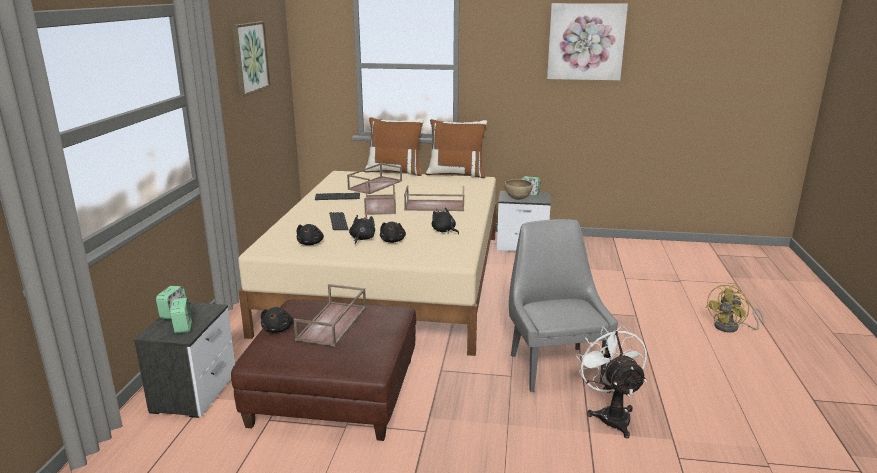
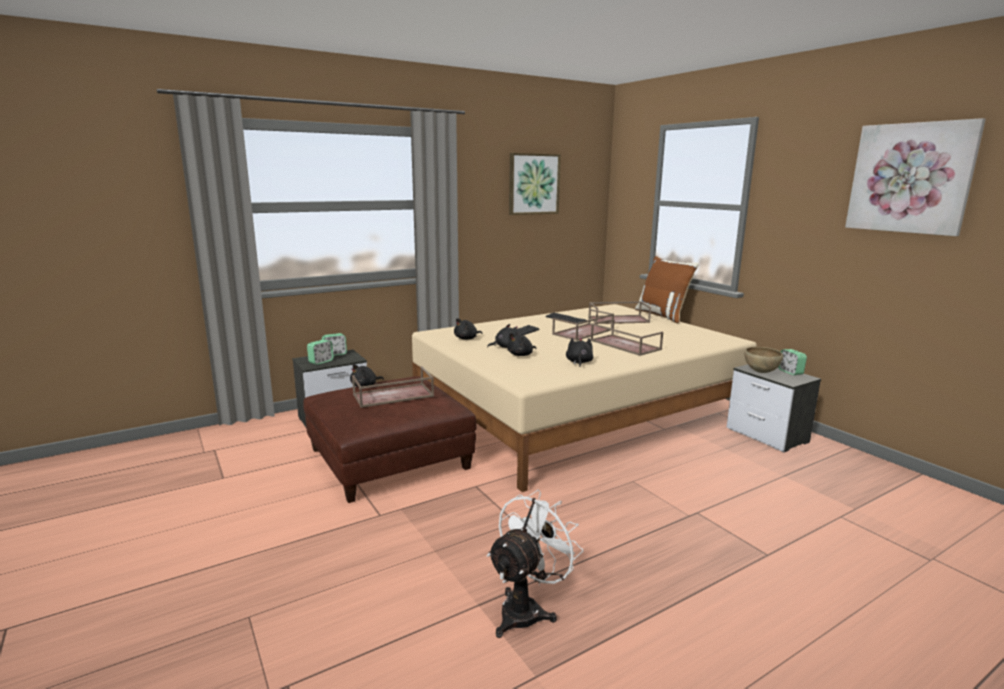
camera: 50 degrees right, 5 degrees down
brown pillow [426,119,487,178] -> none
grey chair [509,219,618,392] -> none
yellow fan [705,285,764,333] -> none

